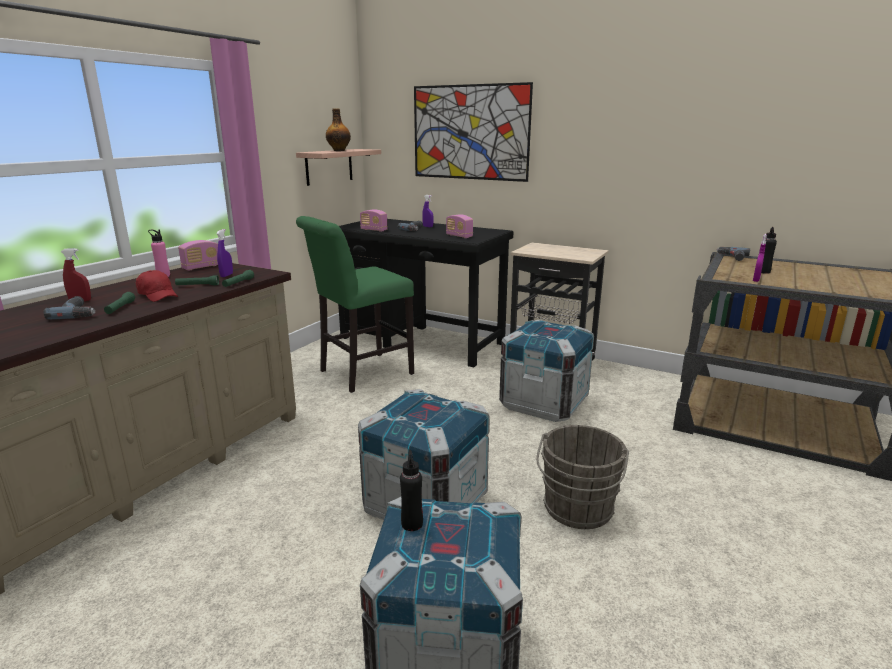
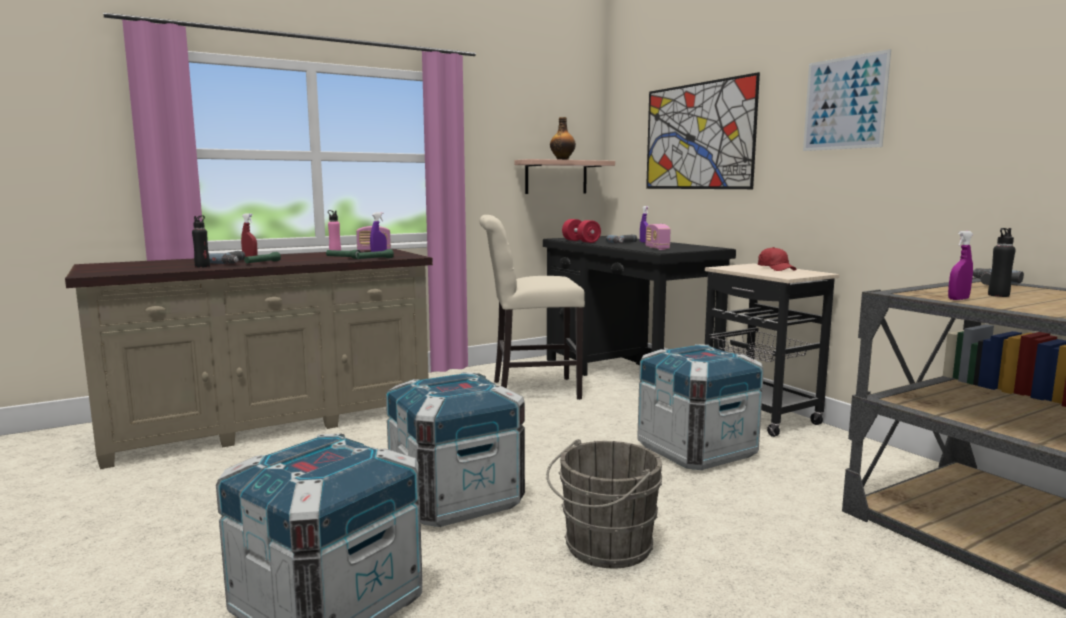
camera: 30 degrees right, 10 degrees down
red cap [136,270,178,302] -> red cap moved to [758,247,796,271]
green stool [296,216,414,393] -> beige stool [479,215,585,400]
radio [360,209,387,232] -> red dumbbell [562,219,601,243]
black bottle [400,450,423,531] -> black bottle moved to [192,215,210,268]
none -> picture [803,49,891,151]

